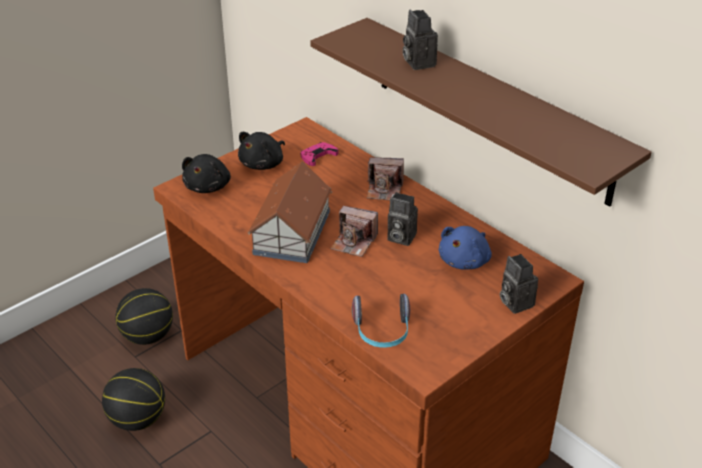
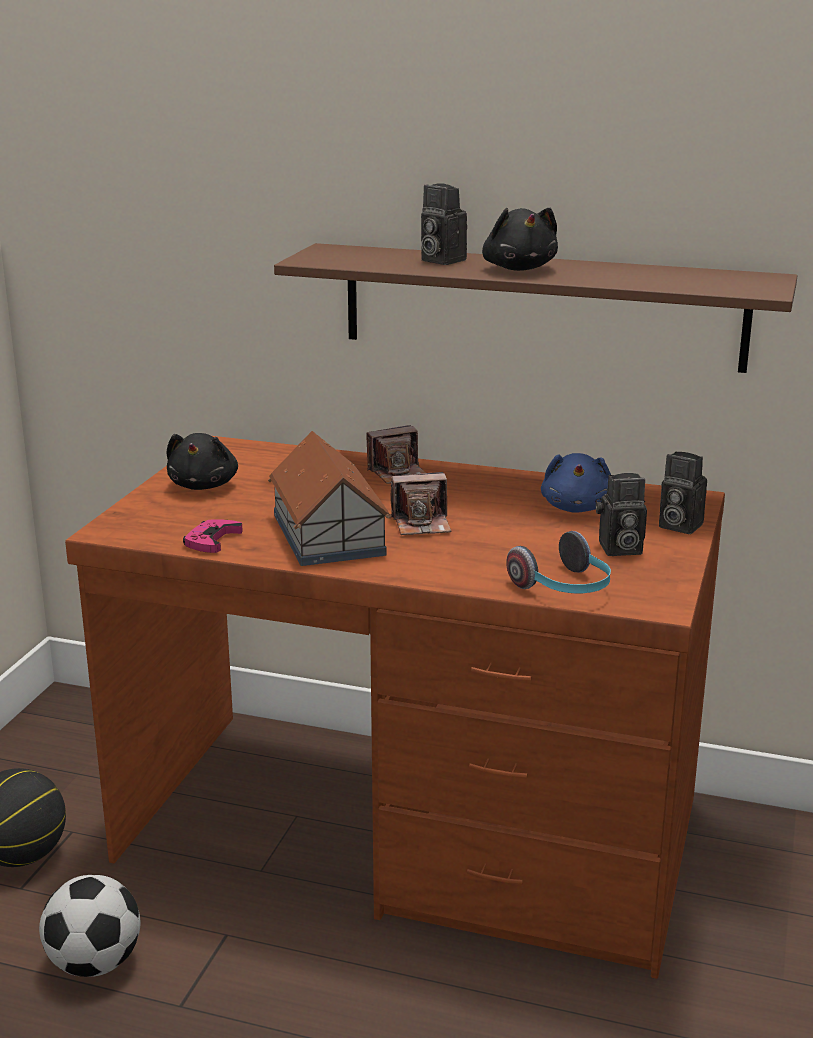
camera: 30 degrees left, 15 degrees down
basketball [102,368,165,431] -> football [39,875,140,977]
black plush toy [182,154,231,193] -> black plush toy moved to [482,208,558,271]
pink game controller [300,142,338,166] -> pink game controller moved to [183,519,243,553]
camera [387,192,418,246] -> camera moved to [596,473,647,556]

